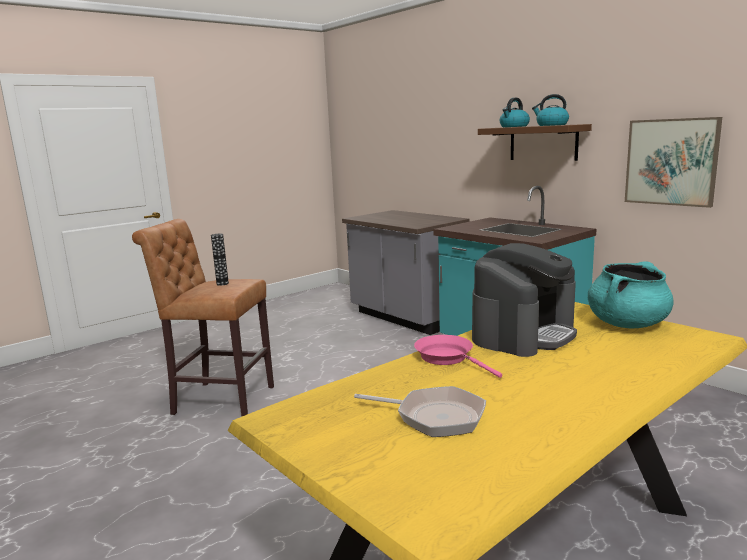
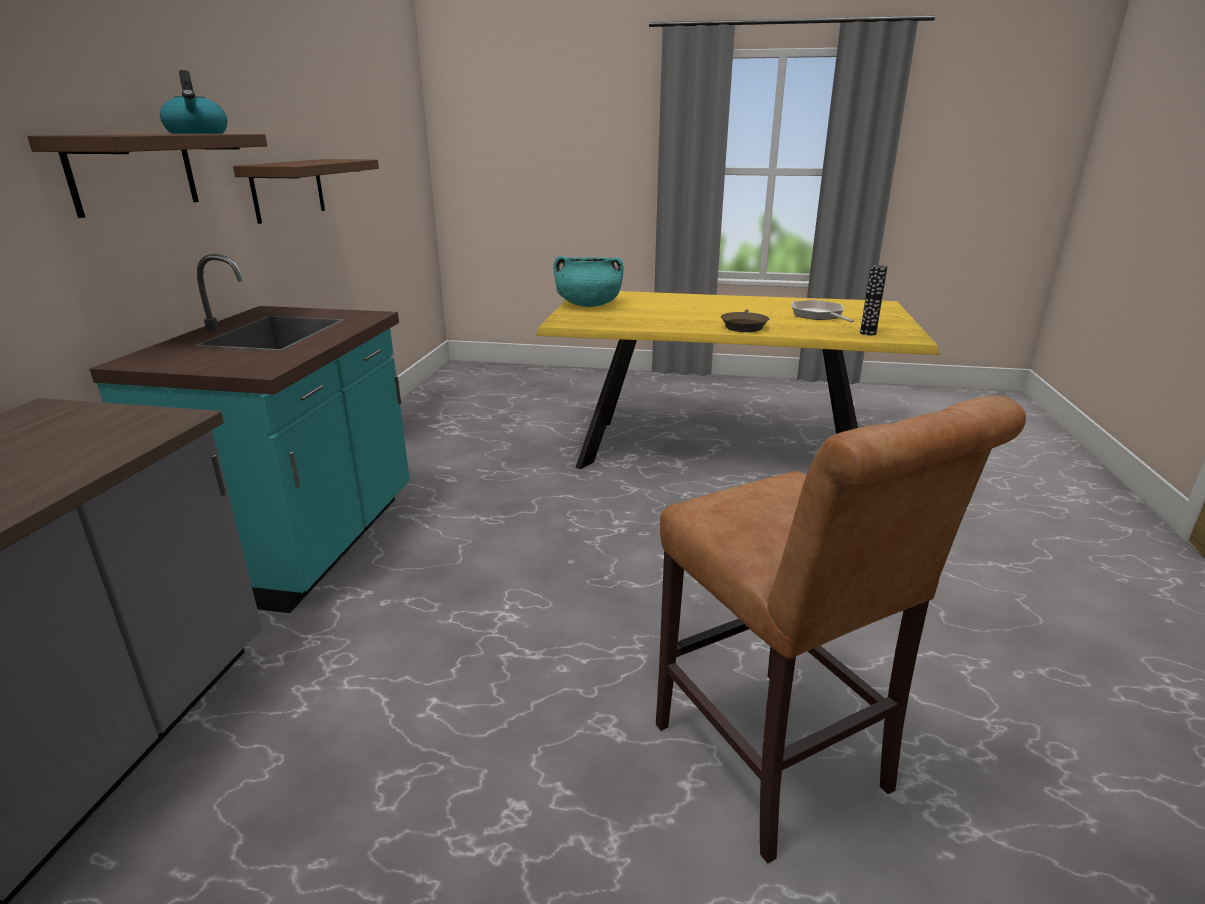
camera: 130 degrees left, 10 degrees up
vase [211,234,229,286] -> vase moved to [860,265,887,336]
pink frying pan [414,335,502,378] -> brown frying pan [721,309,769,332]
coffee machine [472,243,577,357] -> none
kettle [499,98,530,127] -> none
picture [625,117,722,208] -> brown shelf [233,159,379,224]

